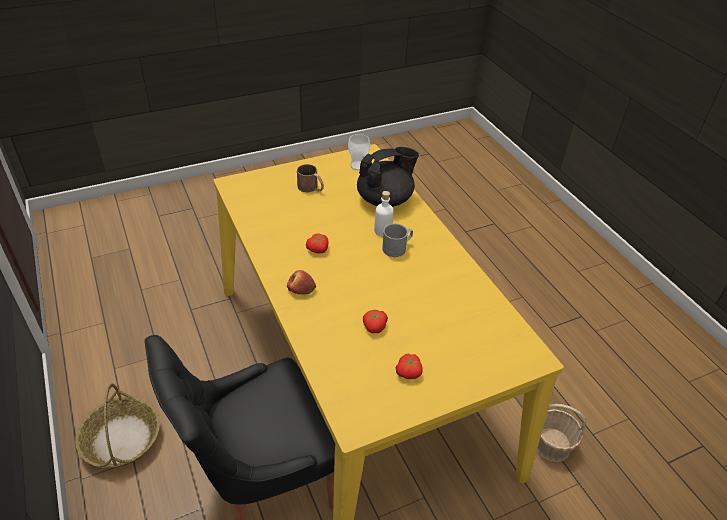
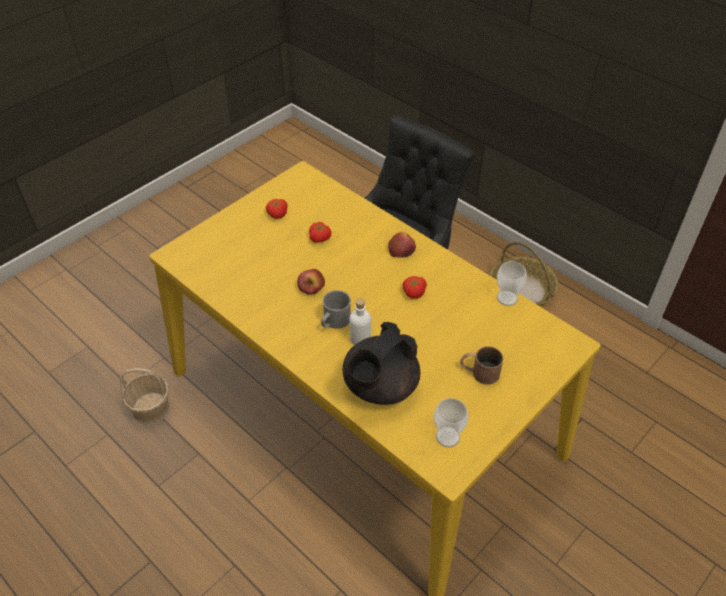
camera: 160 degrees right, 5 degrees up
none -> apple [298,269,325,295]
none -> cup [497,261,527,306]

